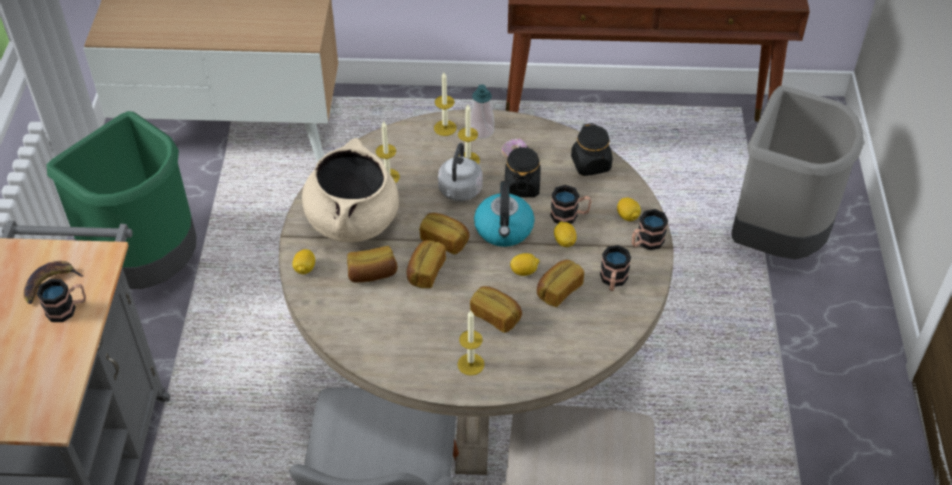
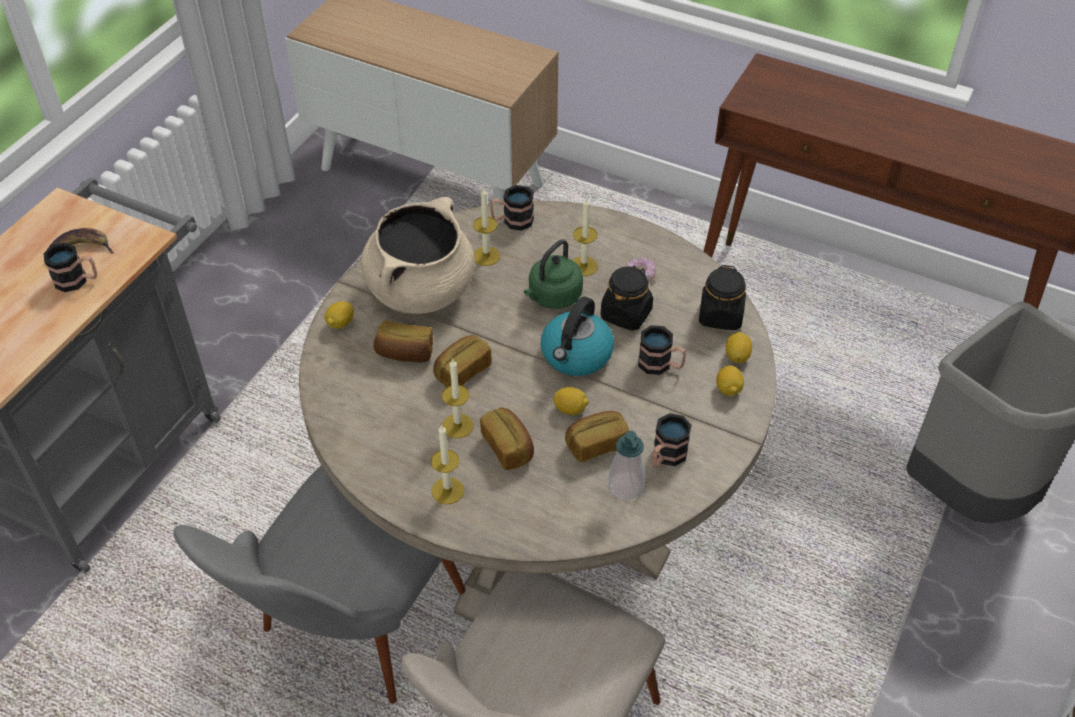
camera: 25 degrees right, 0 degrees up
green trash can [46,111,197,289] -> none
bread [419,213,470,254] -> none
candle [434,72,457,136] -> candle moved to [442,359,474,438]
grey kettle [438,143,483,201] -> green kettle [524,239,583,309]
soap dispenser [470,84,494,139] -> soap dispenser moved to [608,431,645,500]
lemon [554,221,577,247] -> lemon moved to [726,332,752,363]
mug [632,209,668,250] -> mug moved to [490,185,534,231]

